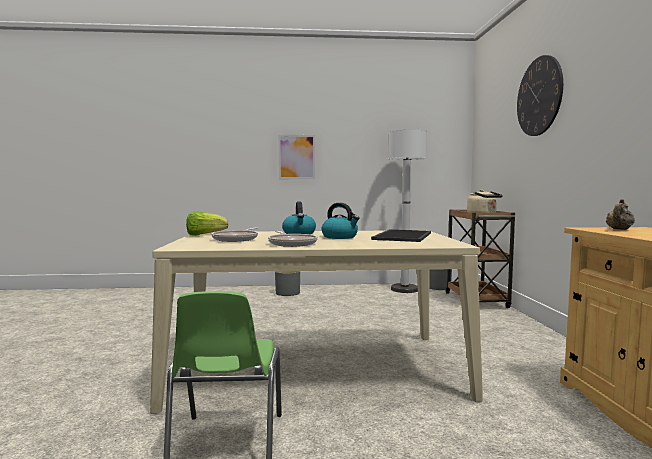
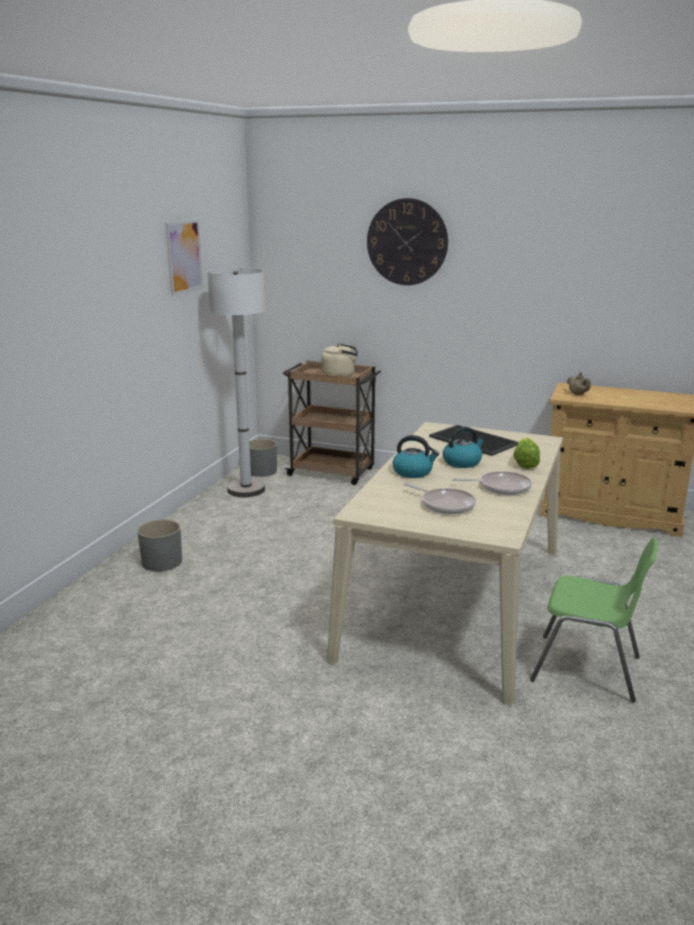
camera: 65 degrees left, 15 degrees up
lettuce [186,211,229,236] -> lettuce moved to [513,438,540,469]
picture [278,135,315,179] -> picture moved to [166,219,203,296]

